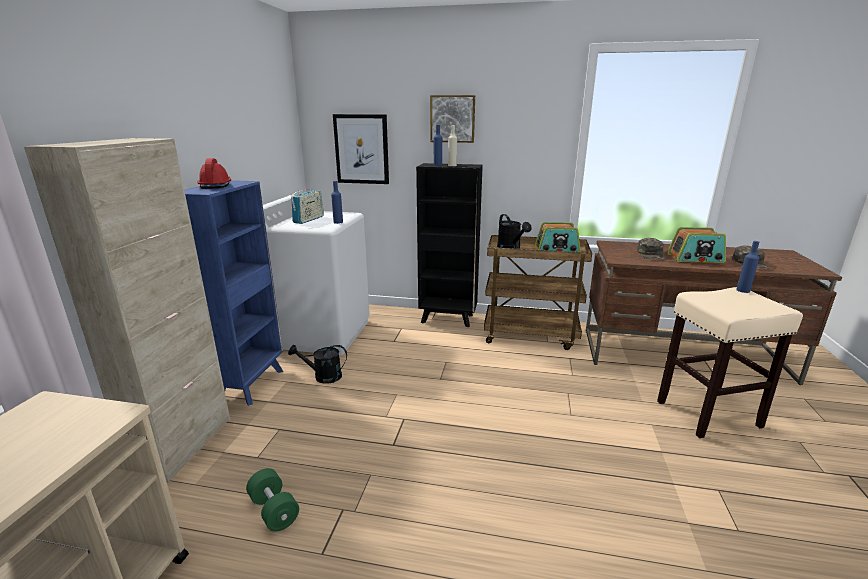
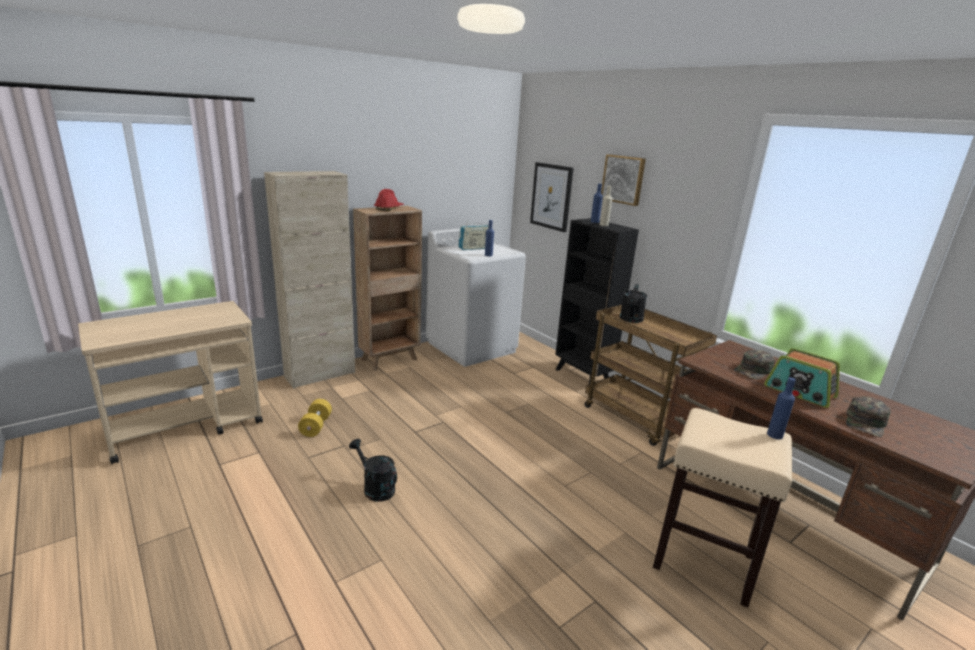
camera: 40 degrees right, 0 degrees up
blue bookcase [184,180,283,406] -> brown bookcase [353,206,422,371]
green dumbbell [246,468,299,532] -> yellow dumbbell [298,399,332,437]
black watering can [288,345,347,384] -> black watering can moved to [349,439,397,502]
radio [535,222,581,252] -> none

